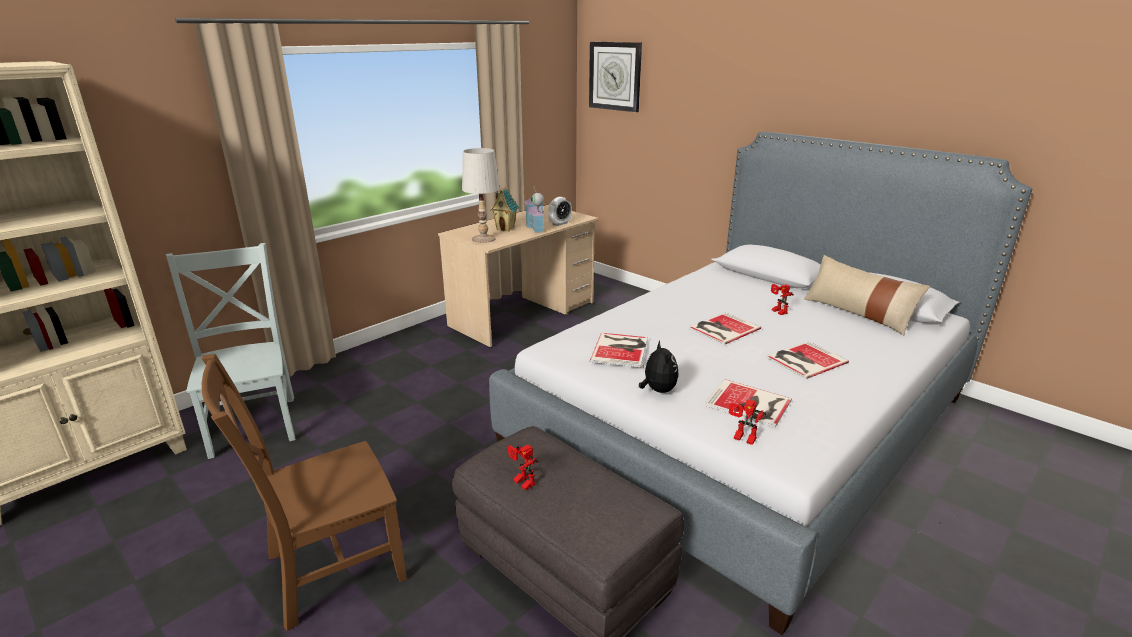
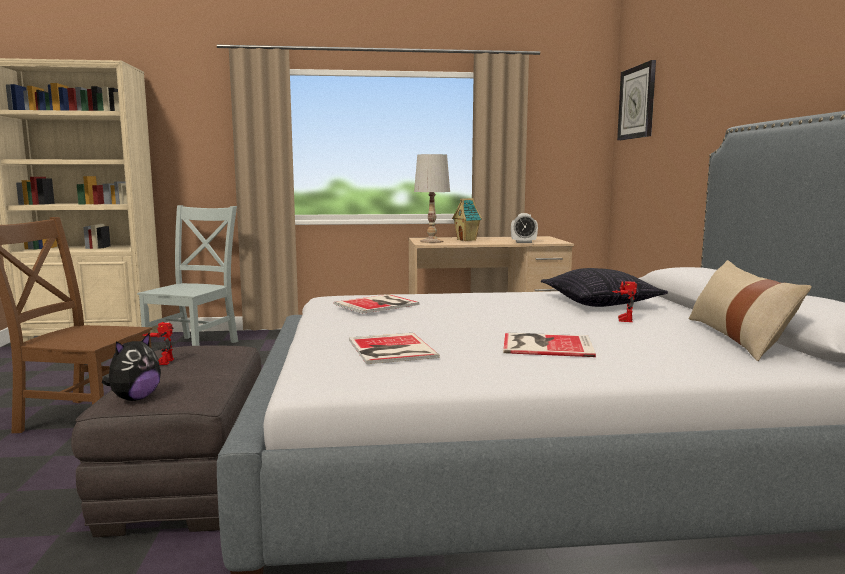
camera: 40 degrees right, 15 degrees down
toy house [524,186,545,232] -> none
plush toy [639,340,679,393] -> plush toy moved to [102,333,161,401]
book [688,312,761,345] -> none
toy robot [729,399,766,445] -> none
none -> pillow [541,268,668,307]

